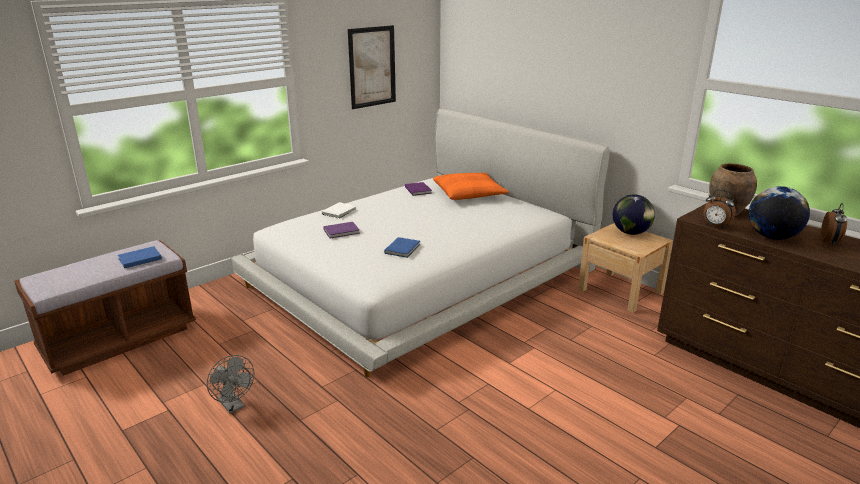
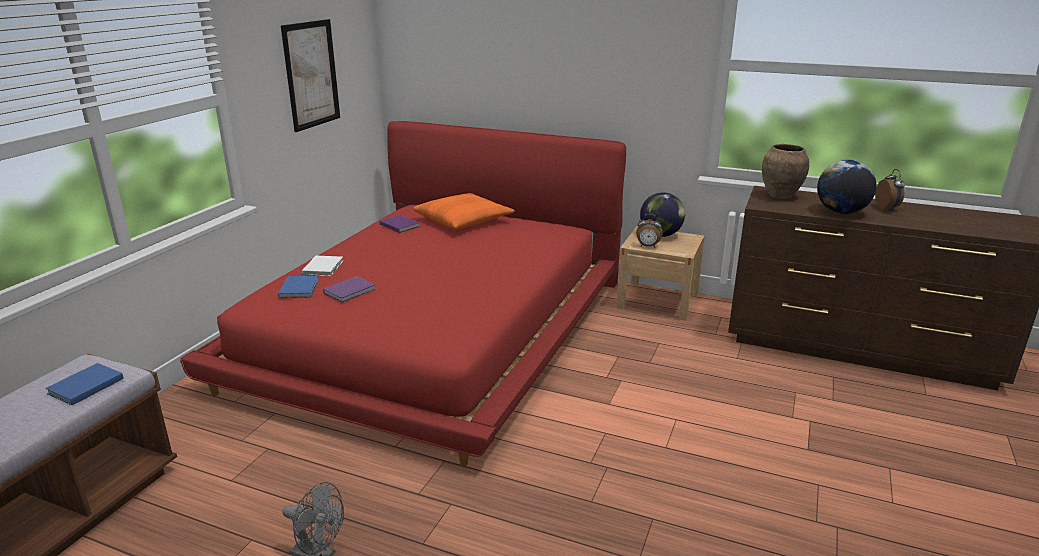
camera: 25 degrees left, 0 degrees up
white bed [230,108,610,378] -> red bed [180,121,626,466]
blue book [384,237,420,258] -> blue book moved to [278,276,319,298]
alarm clock [704,190,736,228] -> alarm clock moved to [636,214,663,247]

